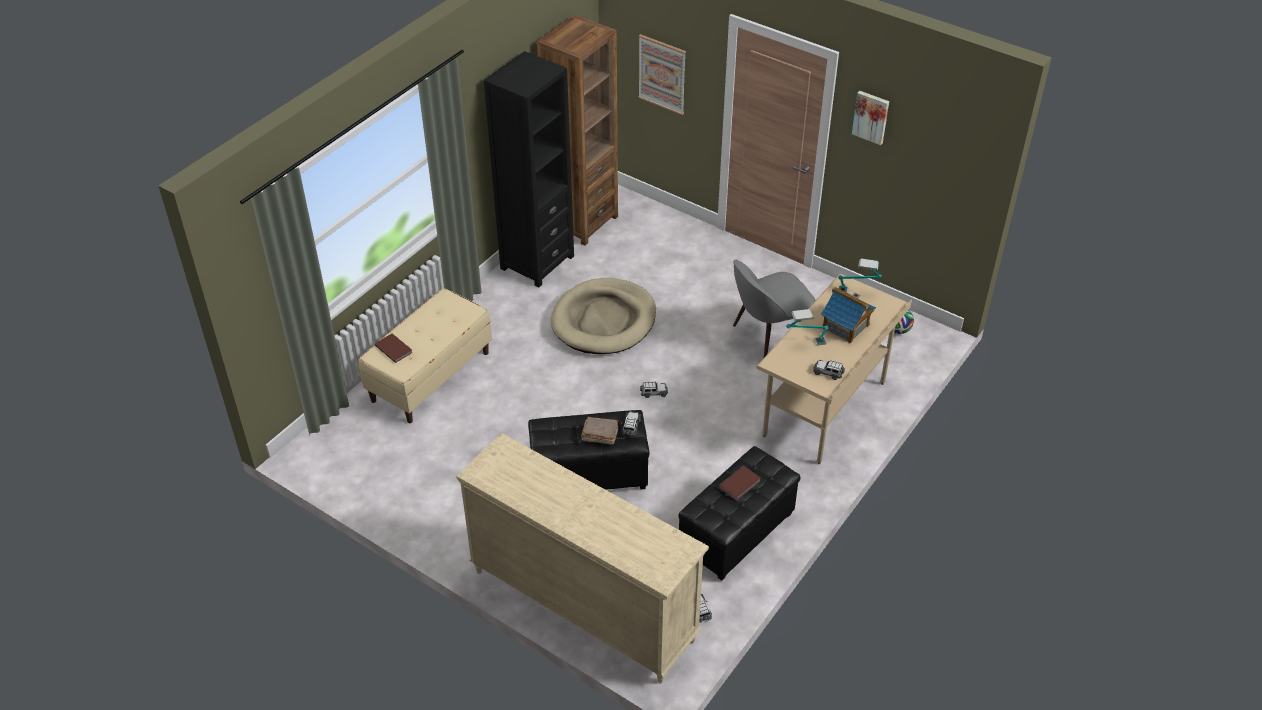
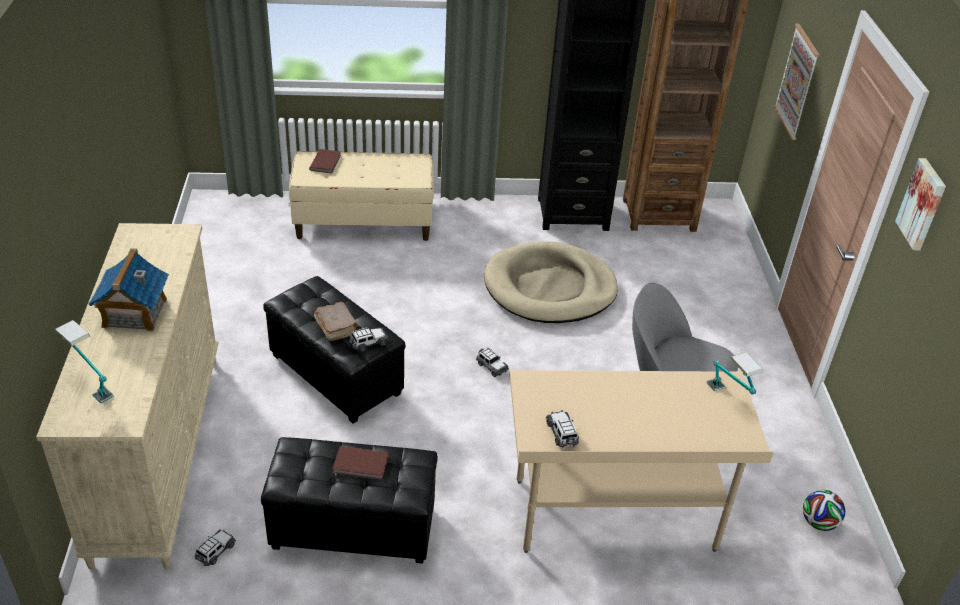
camera: 50 degrees right, 5 degrees down
table lamp [786,309,829,346] -> table lamp moved to [55,320,114,403]
toy house [821,287,876,343] -> toy house moved to [88,248,169,331]

